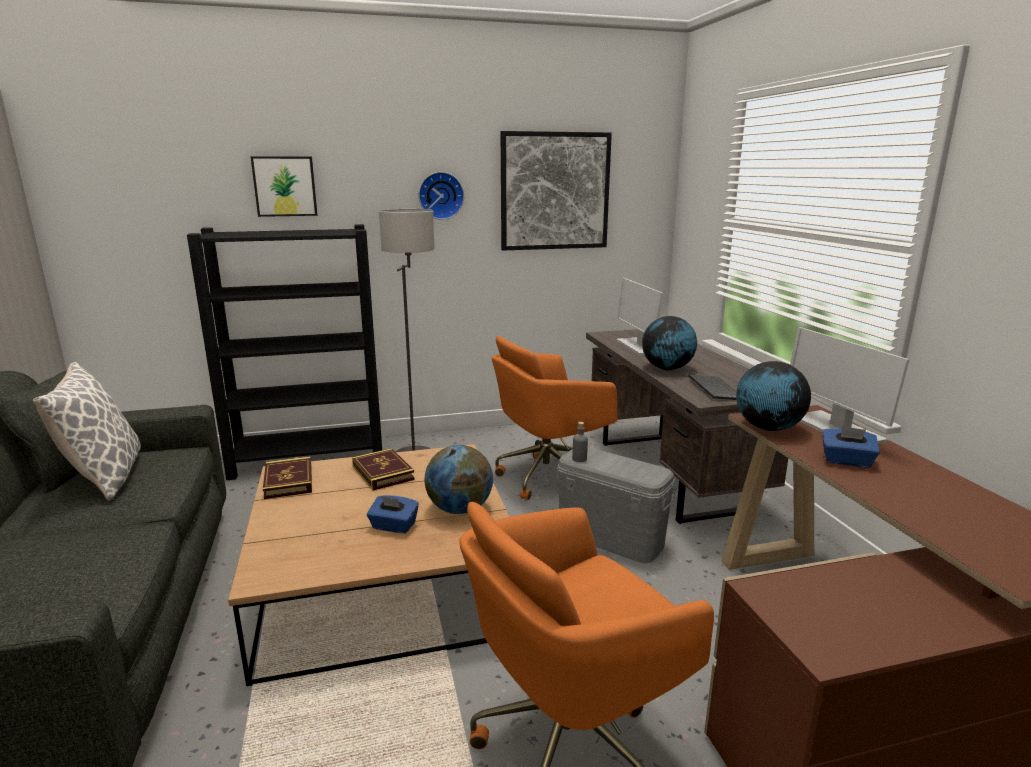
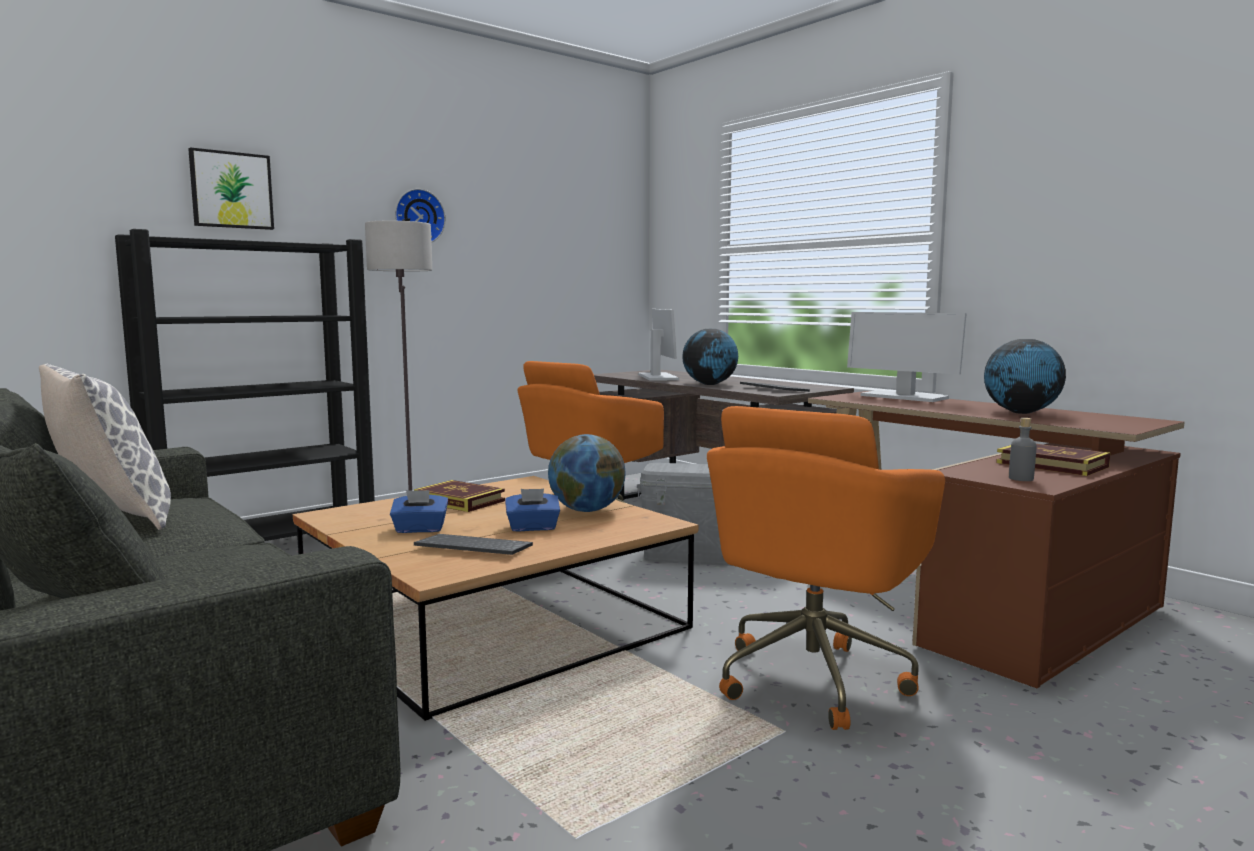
camera: 25 degrees left, 10 degrees down
book [263,456,312,499] -> book moved to [996,444,1110,476]
picture [501,131,612,250] -> none
grey bottle [572,422,588,462] -> grey bottle moved to [1009,418,1037,481]
monitor [617,278,663,355] -> monitor turned 150 degrees counterclockwise [638,309,679,381]
globe [736,361,811,431] -> globe moved to [984,339,1066,414]
blue tissue box [822,426,880,468] -> blue tissue box moved to [390,490,448,533]
none -> keyboard [414,534,533,555]

